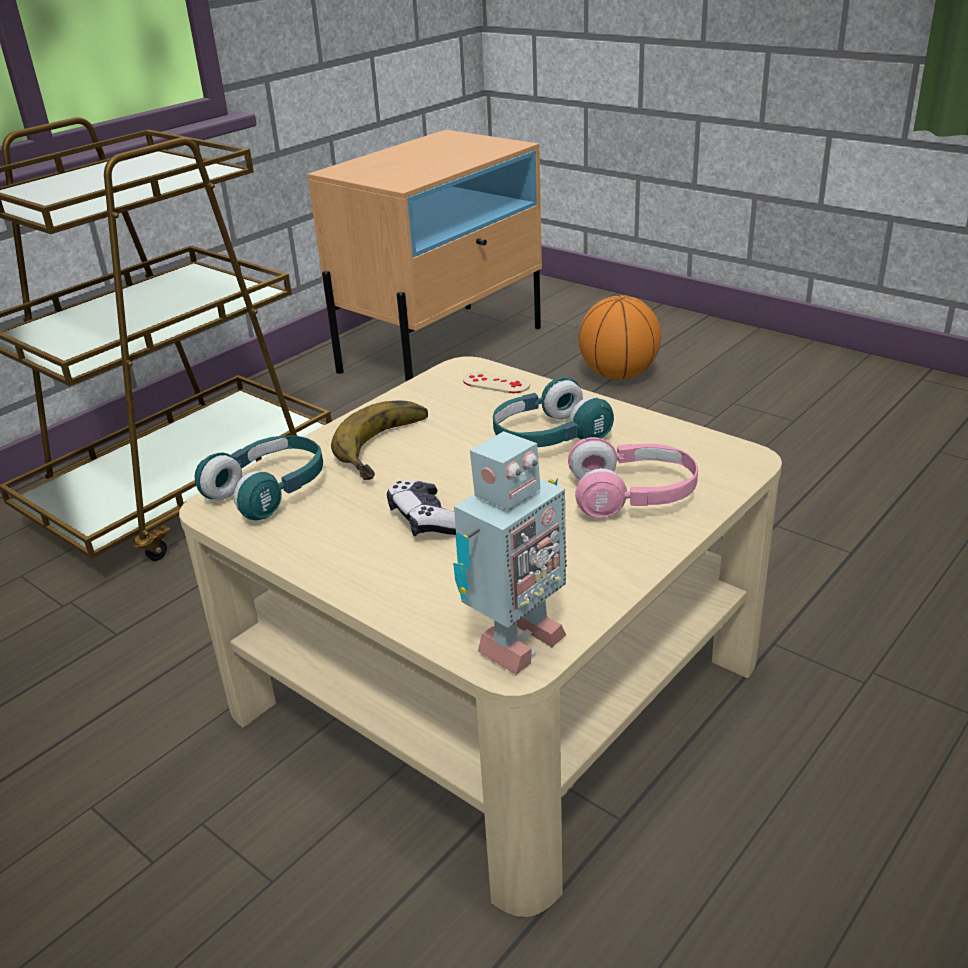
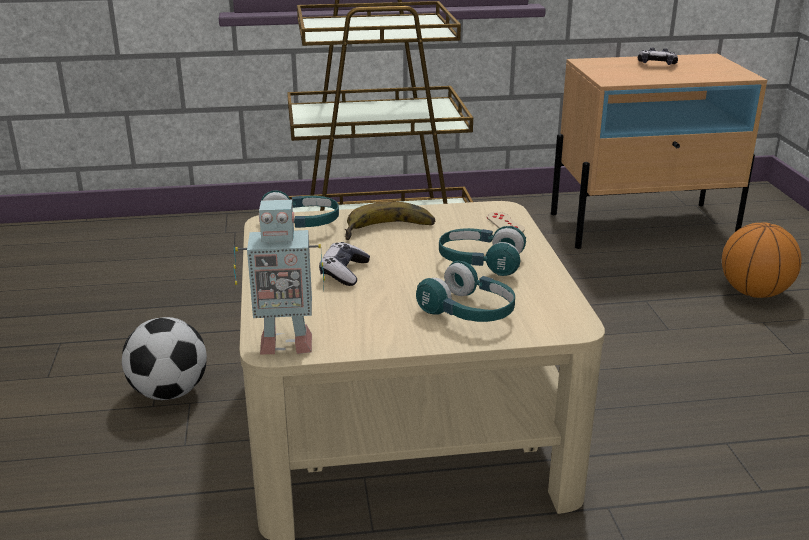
camera: 40 degrees right, 5 degrees down
pink headphones [568,437,698,518] -> turquoise headphones [416,261,515,322]
none -> football [122,317,207,400]
none -> game controller [638,48,678,65]

